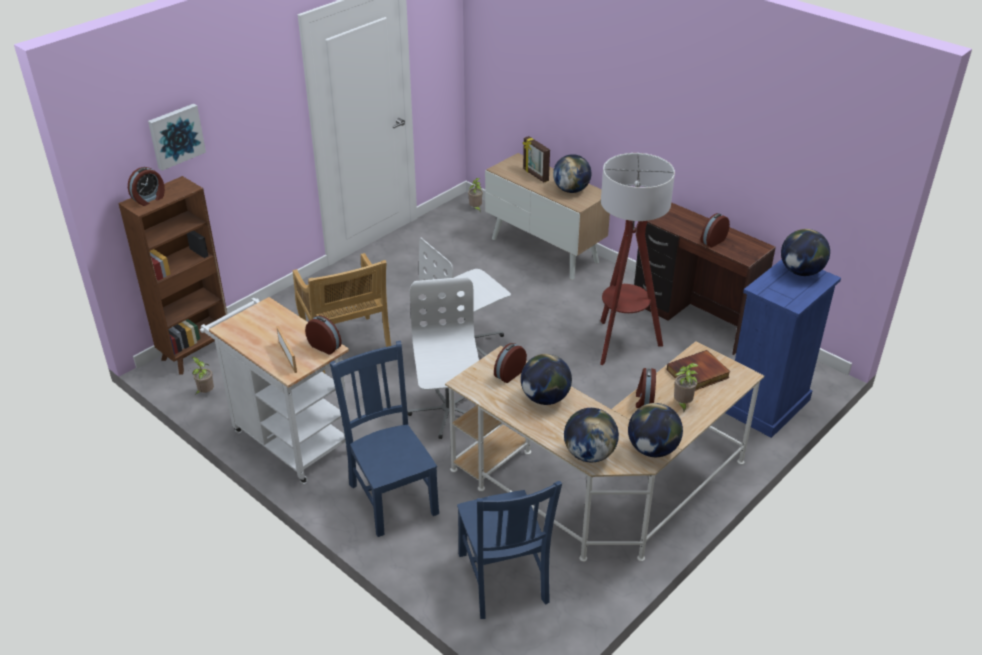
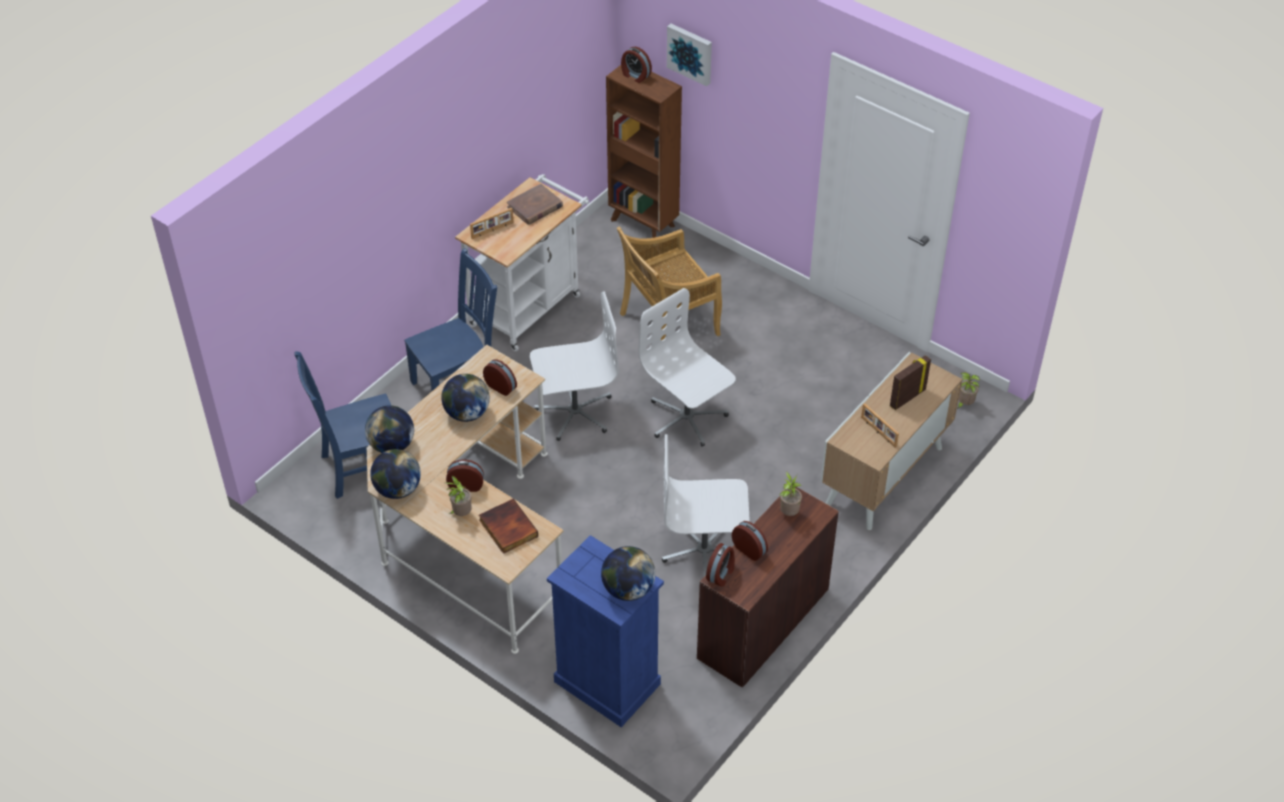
camera: 85 degrees right, 10 degrees up
potted plant [192,357,214,394] -> potted plant moved to [780,472,802,516]
alarm clock [305,315,342,355] -> alarm clock moved to [706,543,735,586]
globe [553,154,591,193] -> picture frame [861,403,899,448]
floor lamp [600,153,675,365] -> white office chair [662,434,750,576]
none -> brown book [507,184,563,225]

